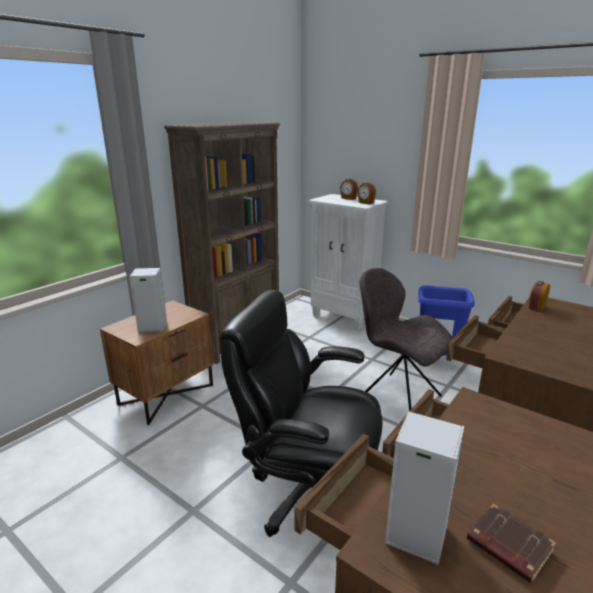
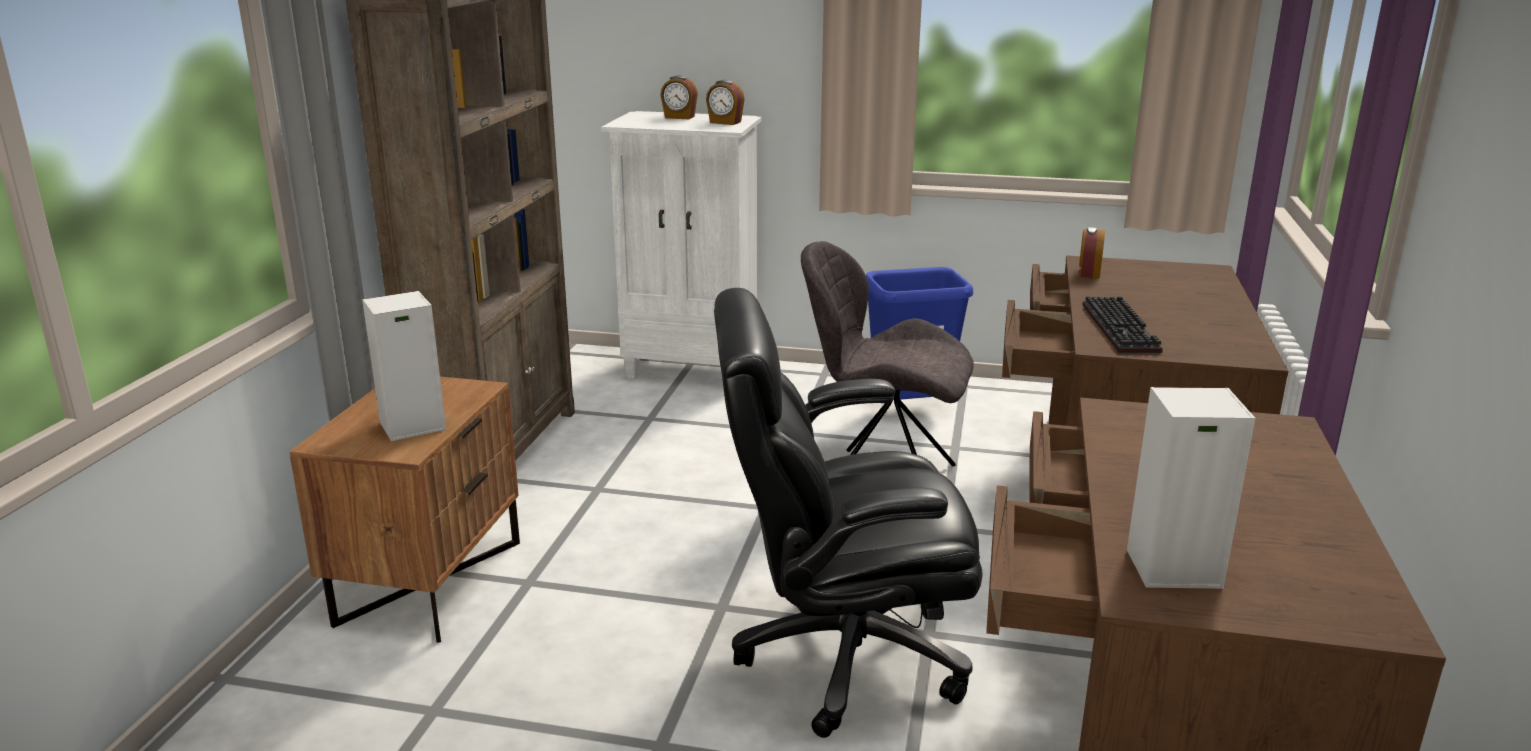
camera: 25 degrees left, 0 degrees up
brown book [467,504,556,584] -> none
none -> keyboard [1083,296,1163,353]

